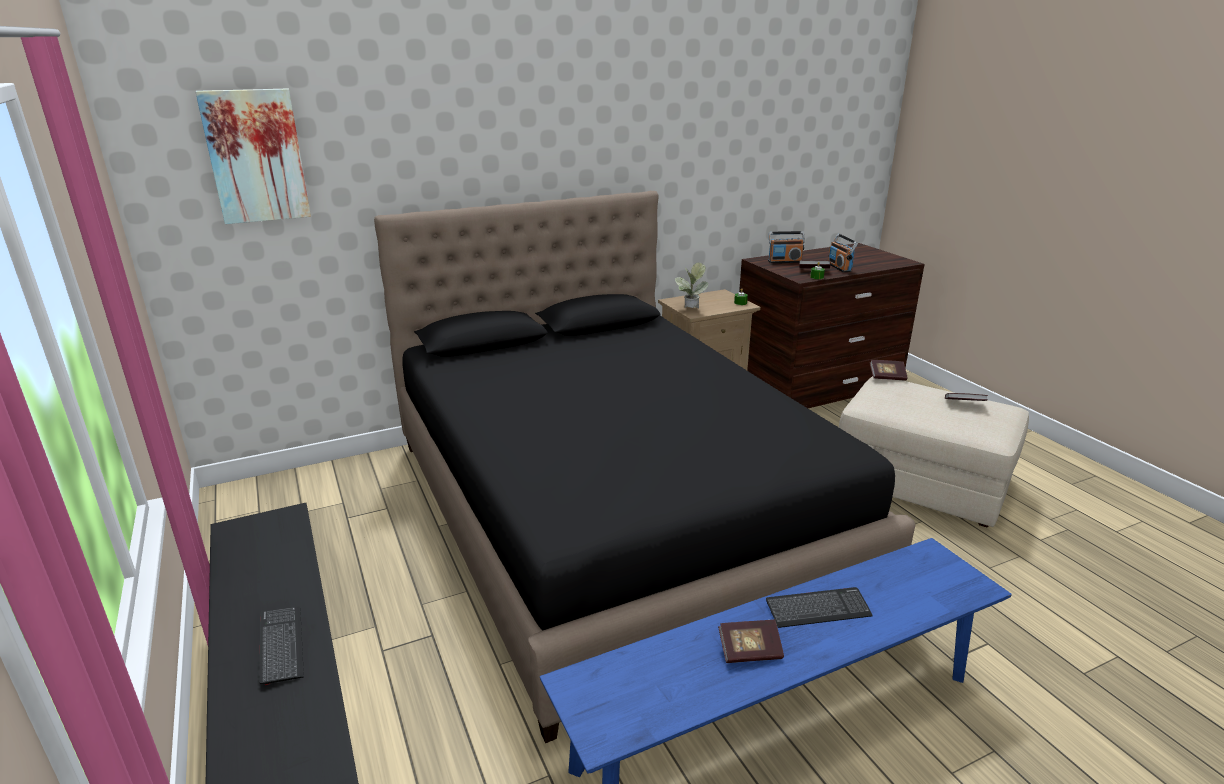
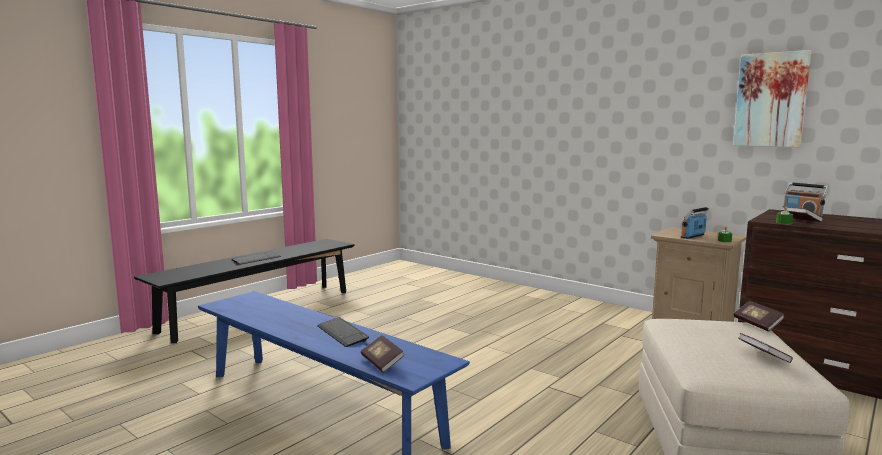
camera: 65 degrees right, 15 degrees down
picture [195,88,311,224] -> picture moved to [733,50,812,147]
black bed [374,191,916,743] -> none
potted plant [675,262,708,309] -> none
book [718,620,784,663] -> book moved to [361,335,405,373]
radio [828,234,858,272] -> radio moved to [681,207,709,239]

